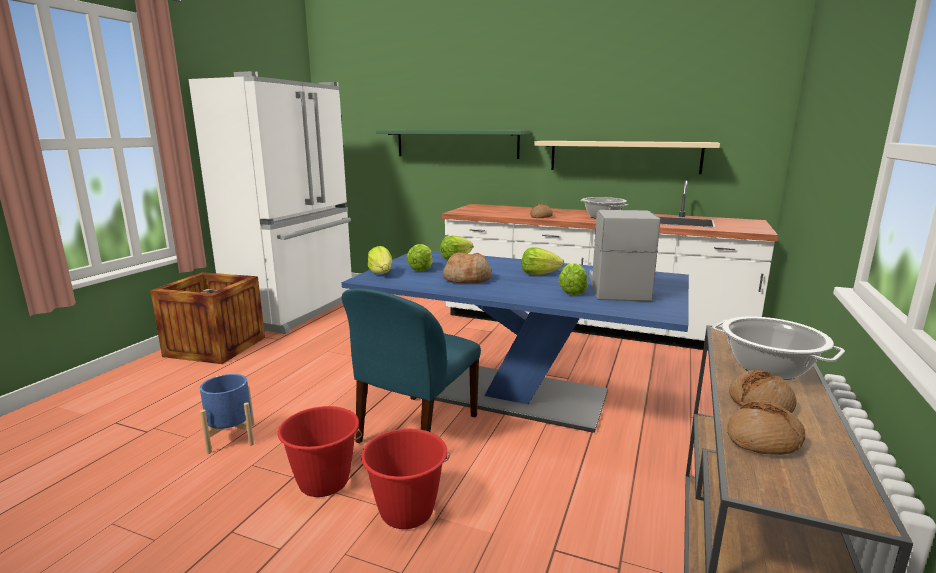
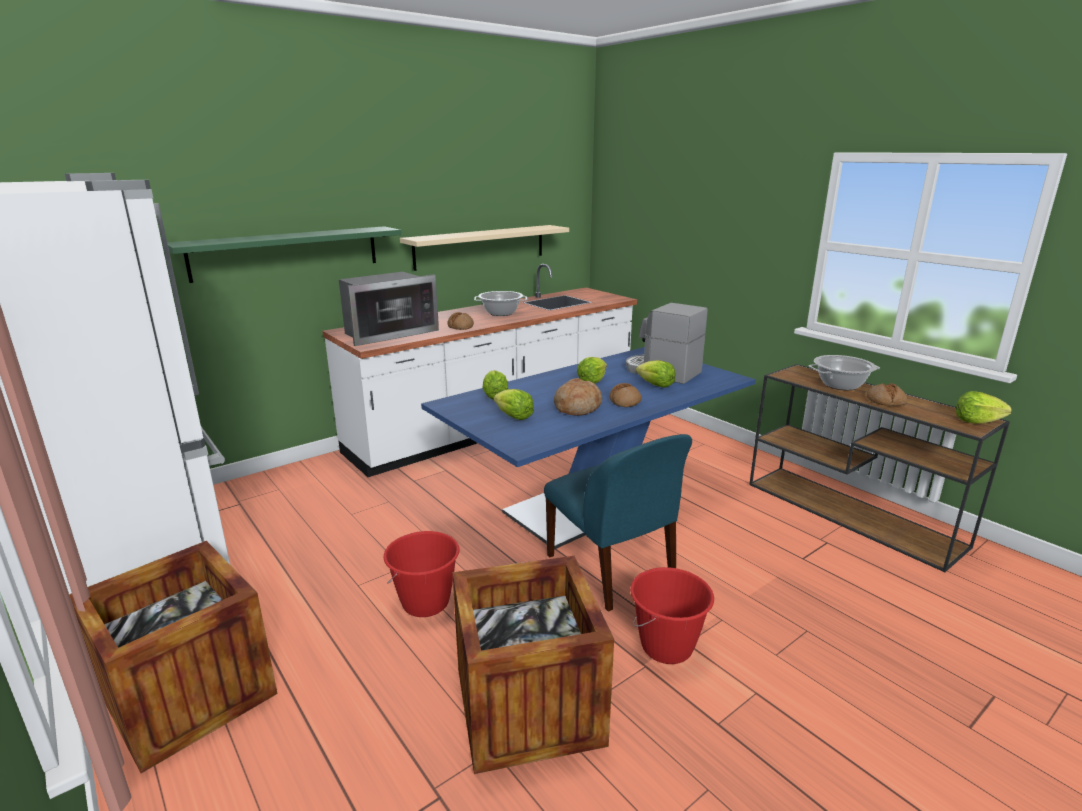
camera: 60 degrees left, 5 degrees up
blue planter [200,374,255,454] -> crate [452,556,614,774]
red bucket [360,429,449,529] -> red bucket moved to [383,531,460,617]
lettuce [367,246,392,274] -> lettuce moved to [956,391,1012,424]
bread [727,400,805,455] -> bread moved to [609,383,642,407]
none -> microwave [339,272,439,346]

